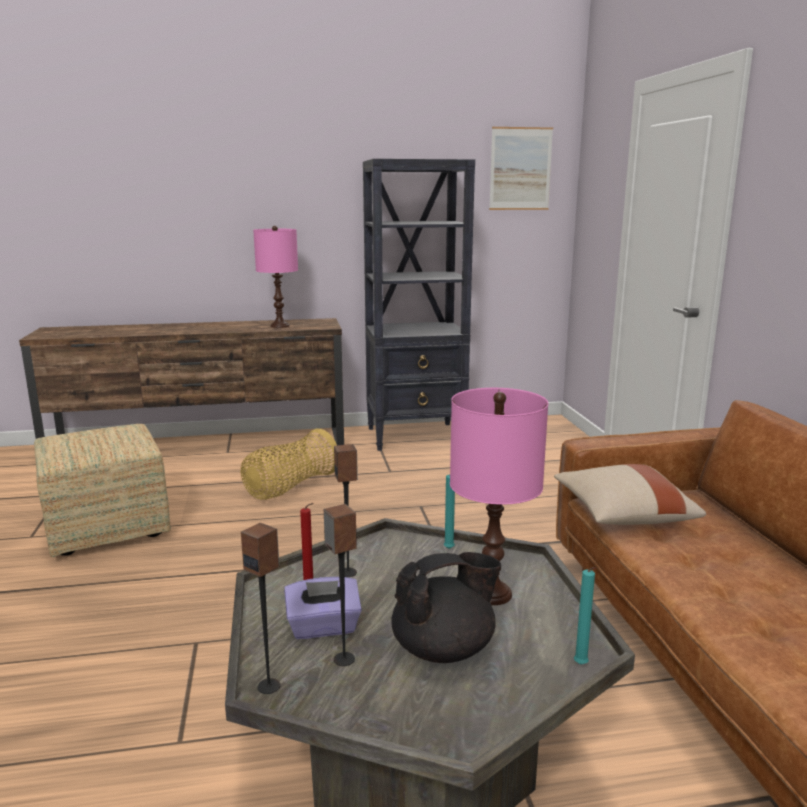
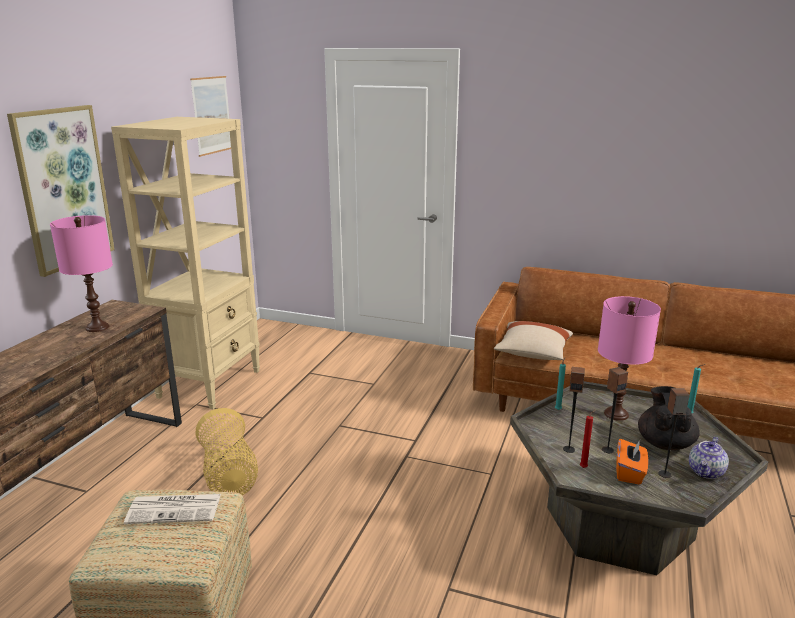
camera: 60 degrees left, 5 degrees up
speaker [241,522,280,694] -> speaker moved to [602,367,628,453]
purple tissue box [284,577,362,639] -> orange tissue box [616,439,648,485]
black bookcase [363,159,475,451] -> beige bookcase [111,117,260,410]
none -> picture [7,105,115,277]
none -> newspaper [124,494,221,524]
none -> teapot [689,437,729,479]

